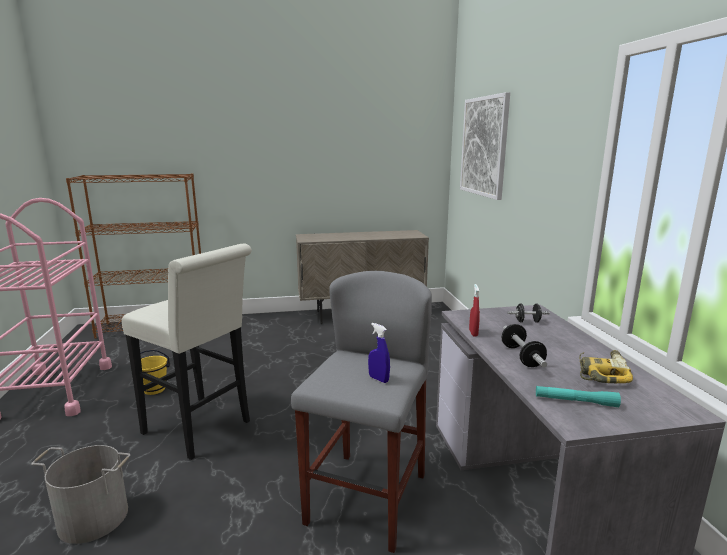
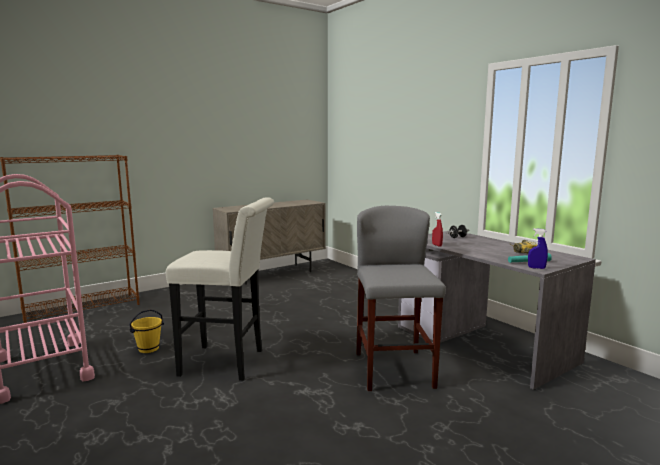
camera: 25 degrees left, 5 degrees down
grey bucket [31,445,130,544] -> none
blue spray bottle [368,323,390,383] -> blue spray bottle moved to [528,228,548,269]
picture [460,92,510,200] -> none
dumbbell [501,324,547,367] -> none

